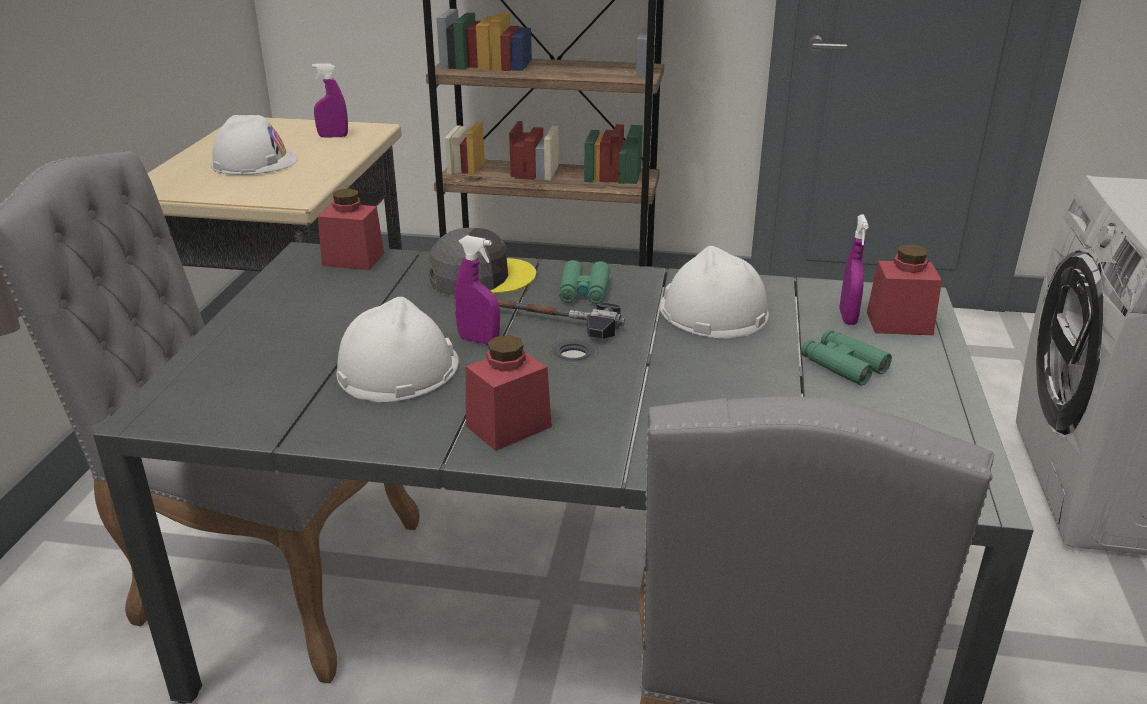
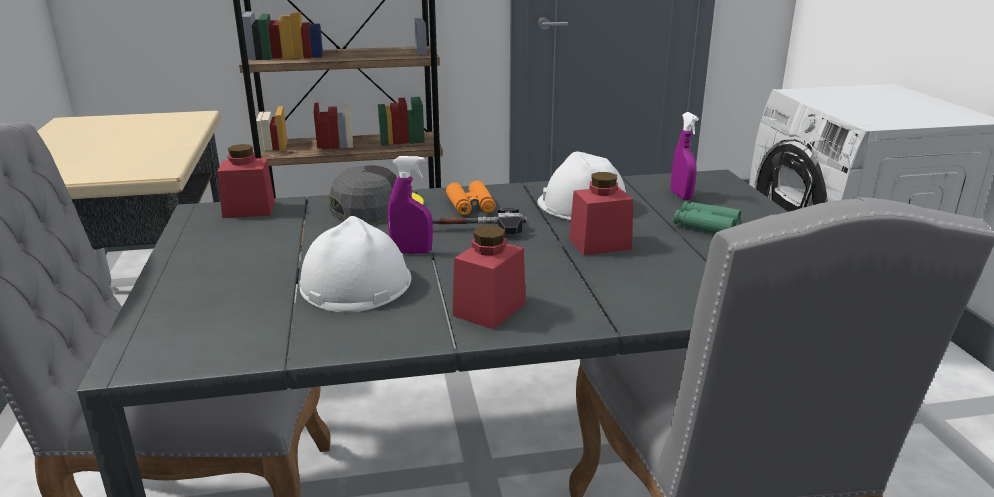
camera: 20 degrees left, 5 degrees down
white hard hat [211,115,298,175] -> none
purple spray bottle [312,63,348,138] -> none
green binoculars [559,260,610,304] -> orange binoculars [446,181,496,215]
red jar [867,244,942,335] -> red jar moved to [569,172,633,255]

